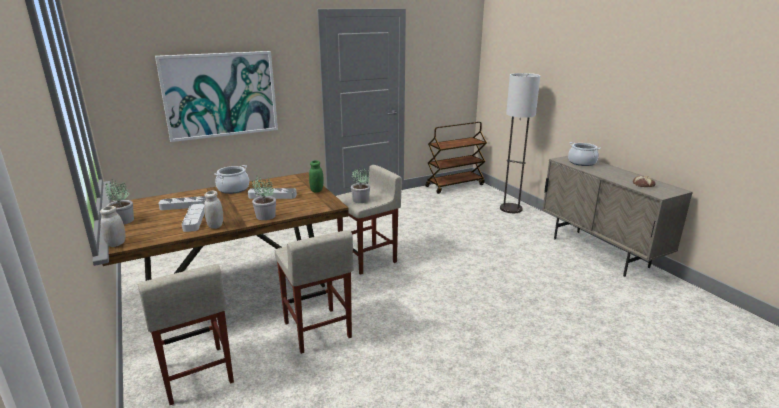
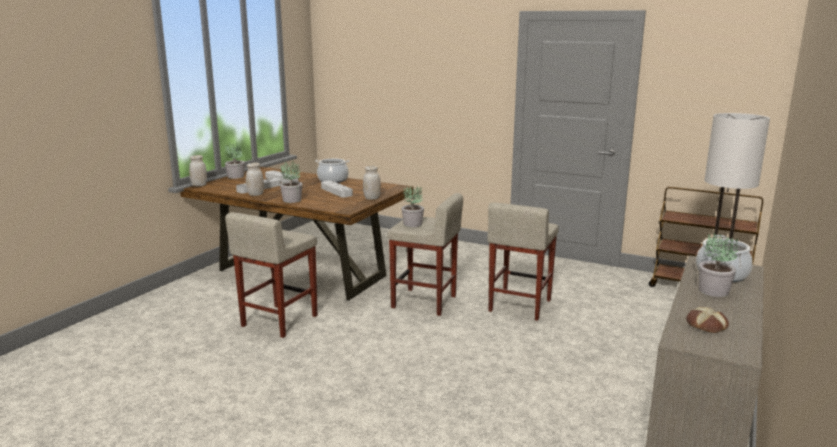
camera: 55 degrees right, 5 degrees down
beige stool [138,264,234,405] -> beige stool moved to [487,203,559,321]
picture [155,51,278,142] -> none
green jar [309,160,324,193] -> white jar [363,166,381,200]
none -> potted plant [699,233,738,297]

